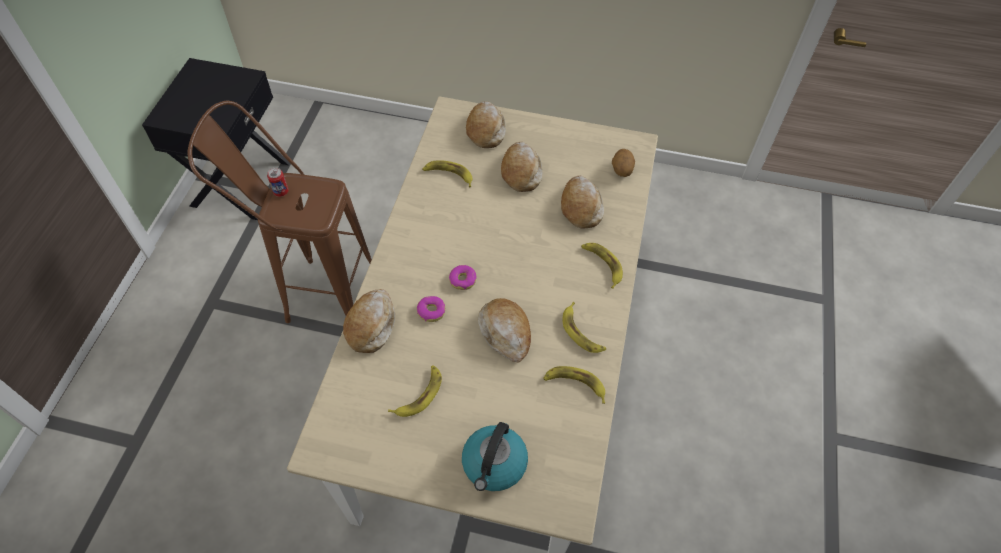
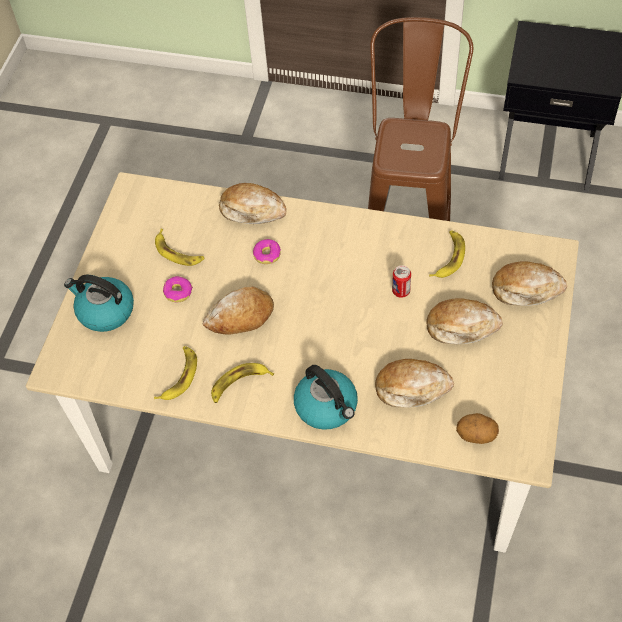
camera: 95 degrees right, 0 degrees up
can [267,168,288,197] -> can moved to [392,265,411,298]
donut [449,265,477,290] -> donut moved to [163,276,193,302]
banana [581,243,623,289] -> kettle [294,365,358,430]

